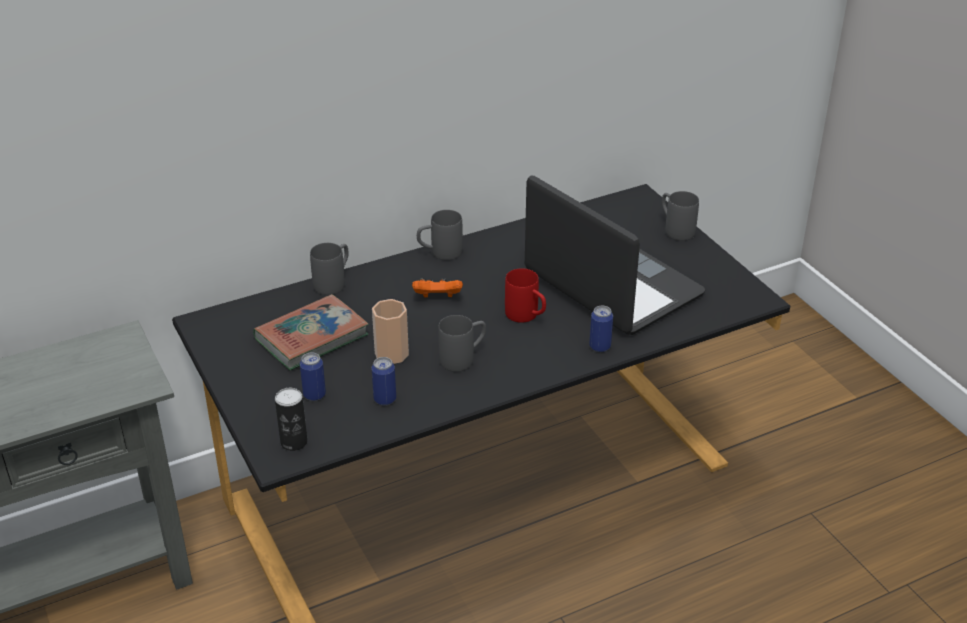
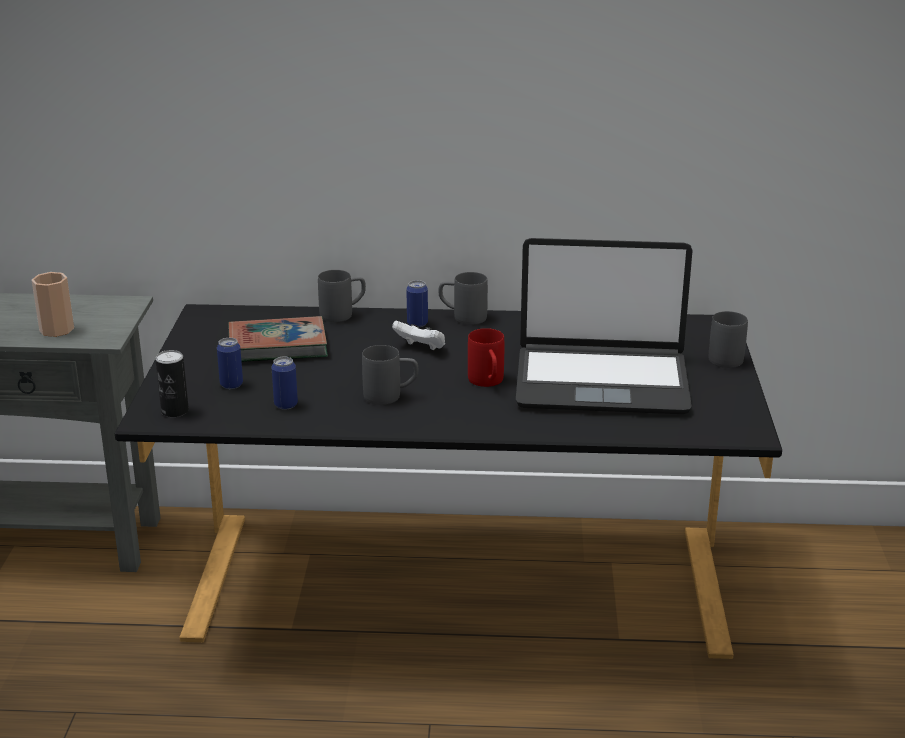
camera: 30 degrees right, 10 degrees down
cup [372,299,409,364] -> cup moved to [32,272,74,337]
orange game controller [412,278,463,298] -> white game controller [392,321,445,350]
laptop [525,176,706,335] -> laptop turned 105 degrees clockwise [516,238,693,414]
can [590,306,613,352] -> can moved to [406,280,428,327]

